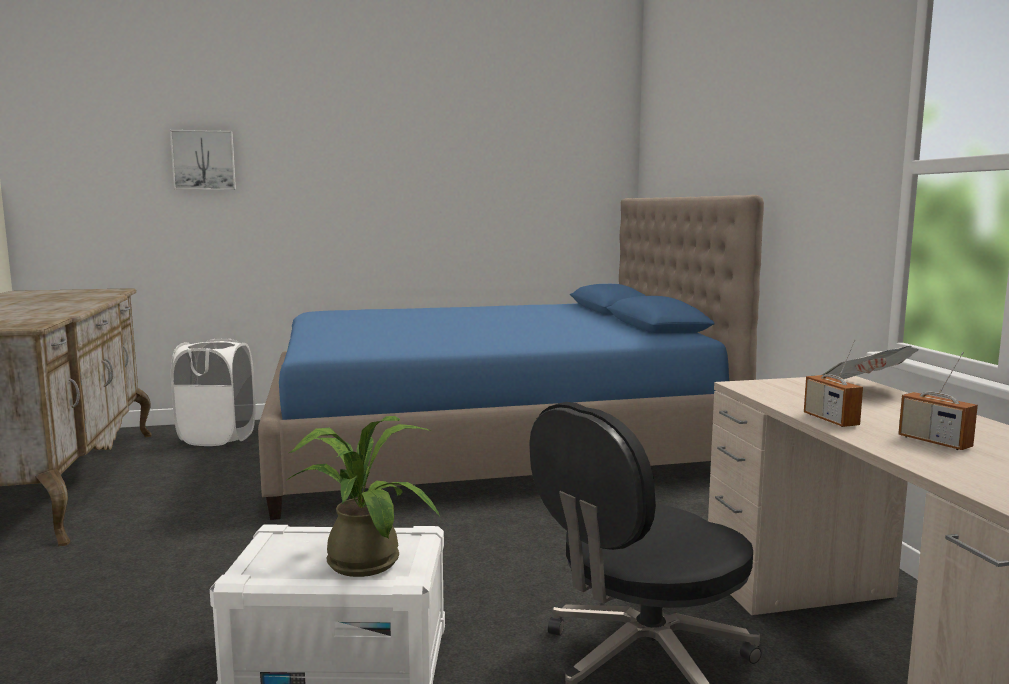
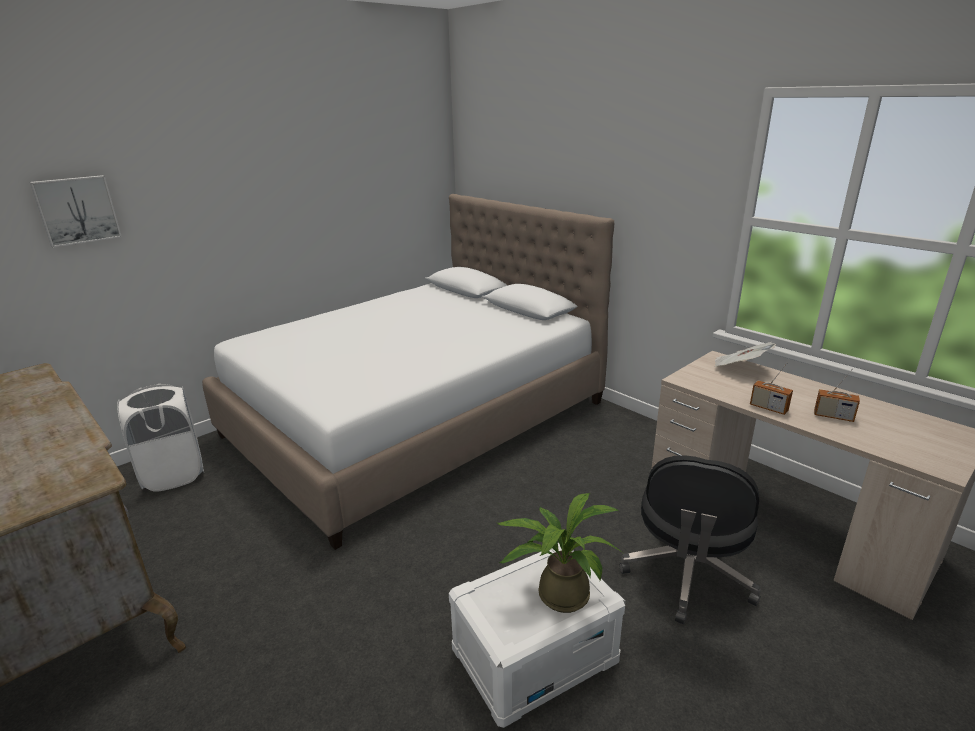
camera: 30 degrees left, 15 degrees up
blue bed [258,195,764,520] -> white bed [202,194,614,550]

